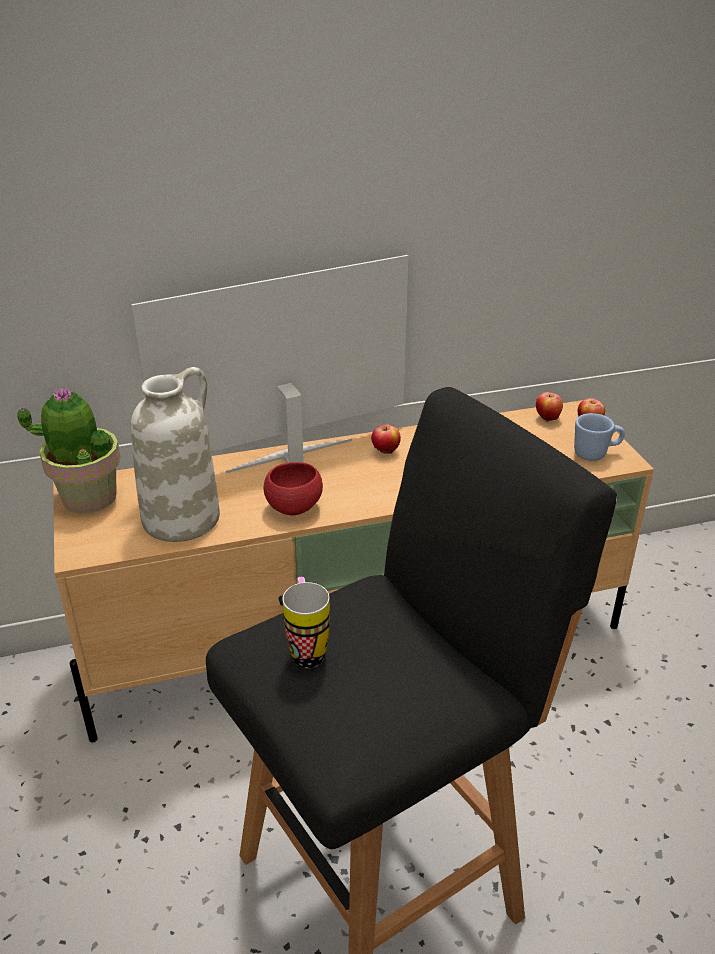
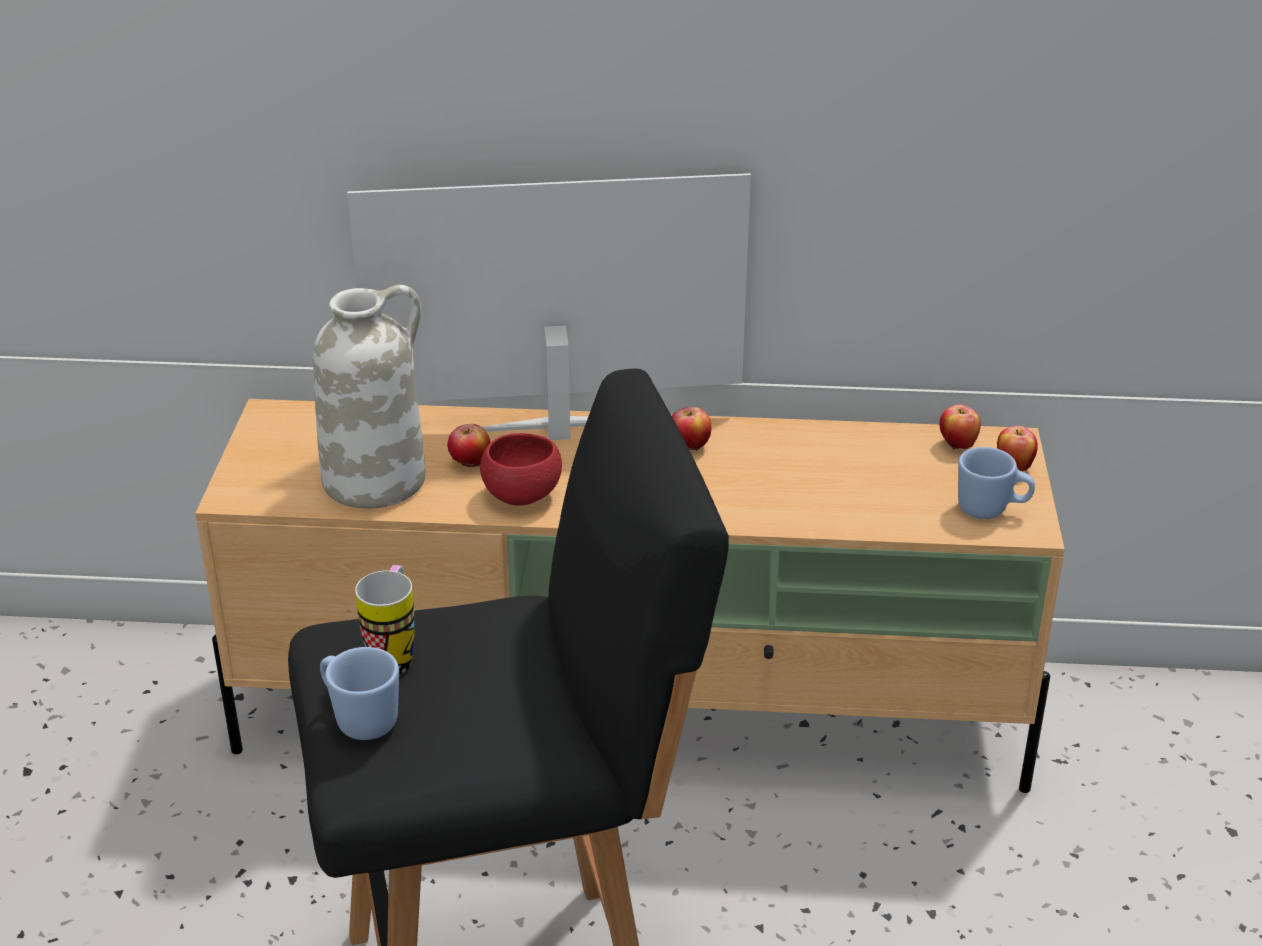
camera: 20 degrees right, 0 degrees up
potted plant [17,386,121,513] -> none
none -> blue mug [320,647,399,740]
none -> apple [447,424,490,467]

